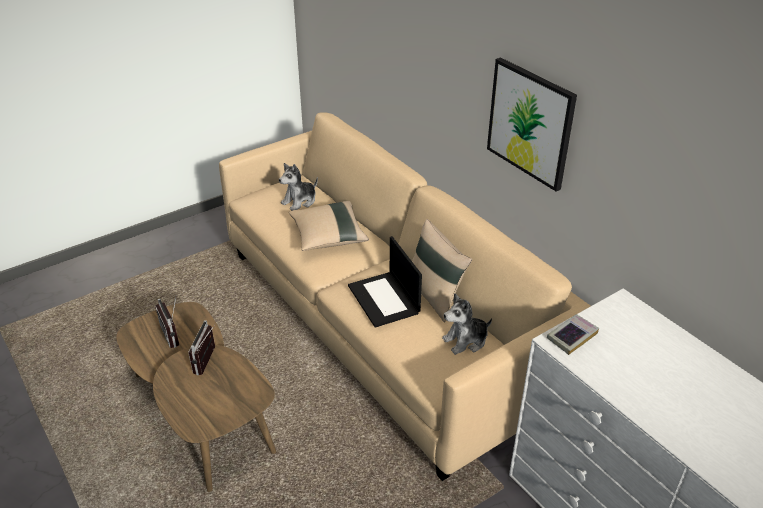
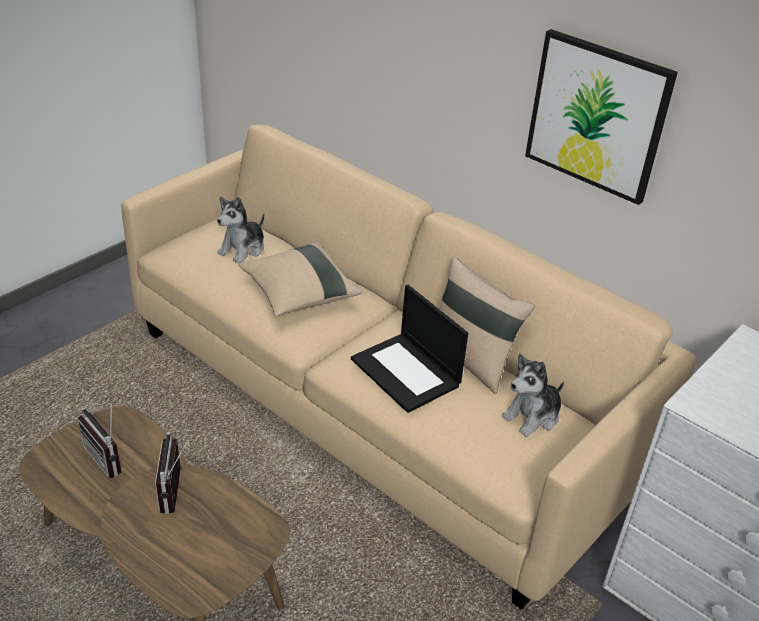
camera: 15 degrees left, 0 degrees up
book [547,314,599,355] -> none

